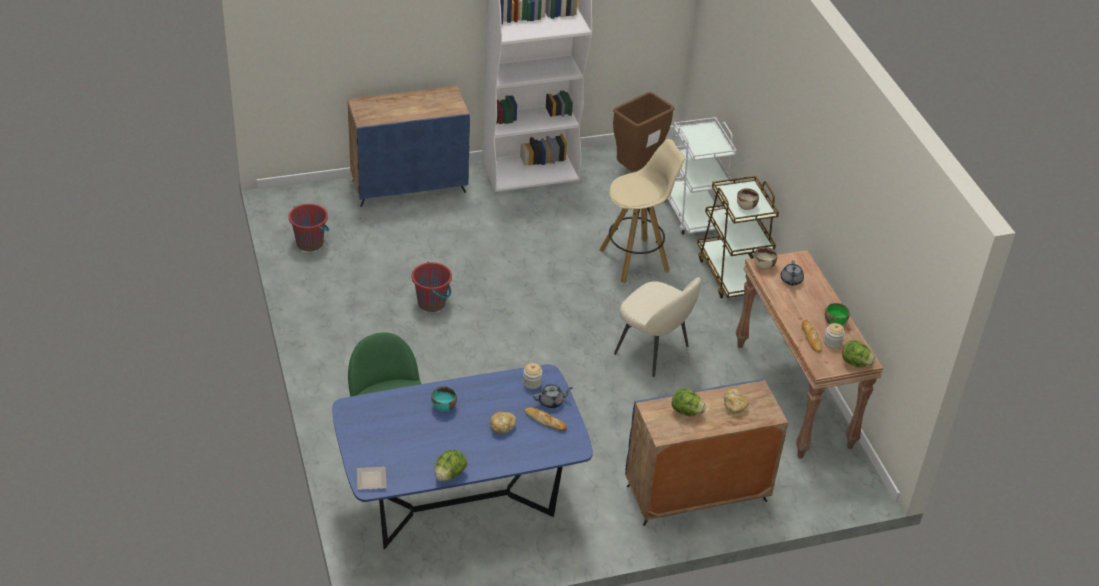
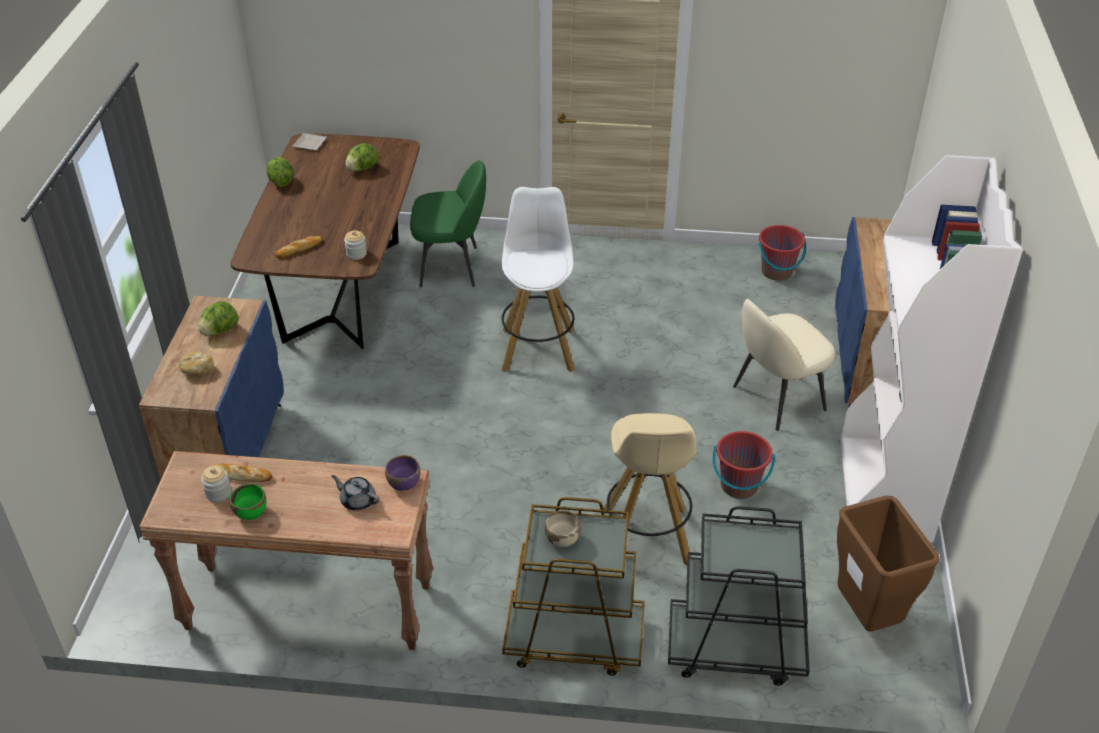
camera: 115 degrees right, 0 degrees up
blue dining table [332,364,593,549] -> brown dining table [230,134,420,349]
red bucket [412,262,452,312] -> red bucket moved to [713,431,775,499]
turquoise bowl [431,386,457,412] -> none
bread [490,412,516,434] -> none
grey teapot [533,384,573,408] -> none
beige chair [614,277,701,377] -> beige chair moved to [733,299,835,431]
white cart [665,117,737,235] -> black cart [668,506,810,686]
beige bowl [754,247,777,270] -> purple bowl [385,455,421,491]
lettuce [842,340,875,368] -> lettuce moved to [345,143,379,171]
none -> white stool [501,187,575,372]

